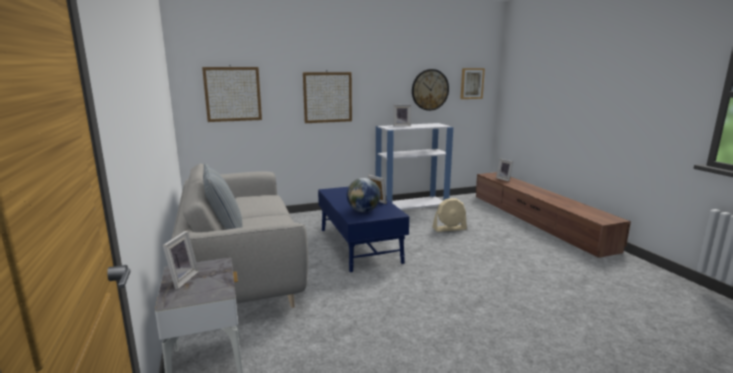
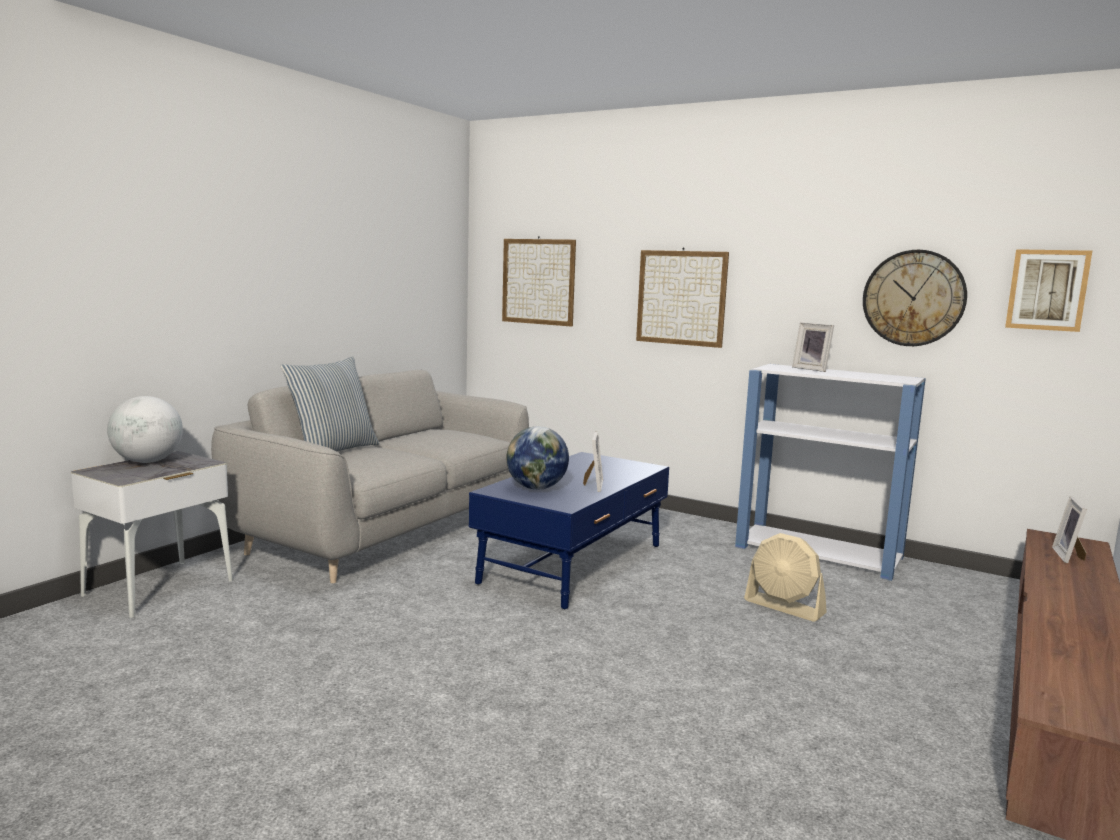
camera: 50 degrees right, 5 degrees down
picture frame [163,231,199,290] -> globe [107,396,183,463]

